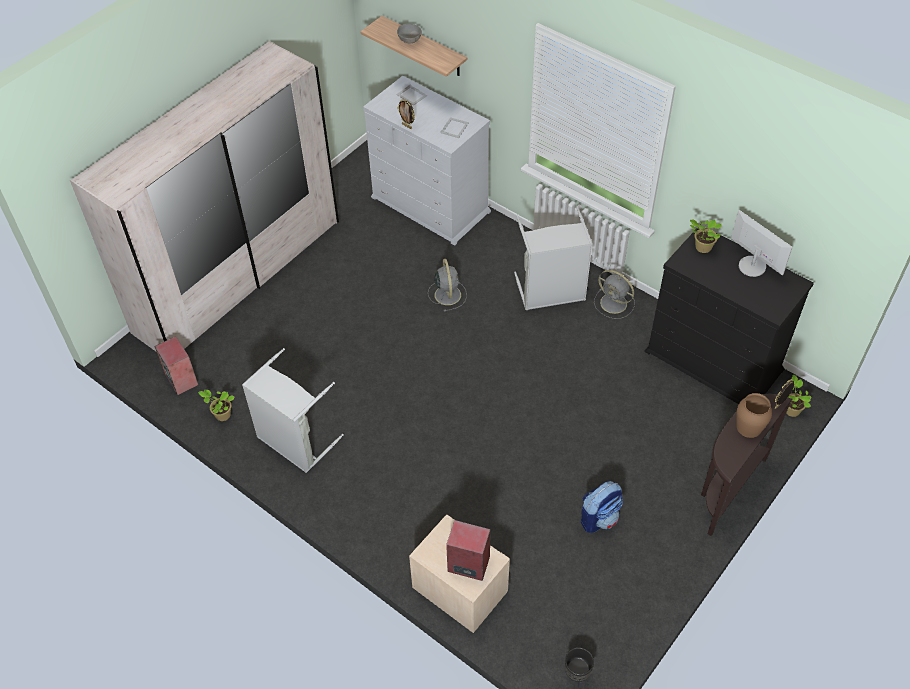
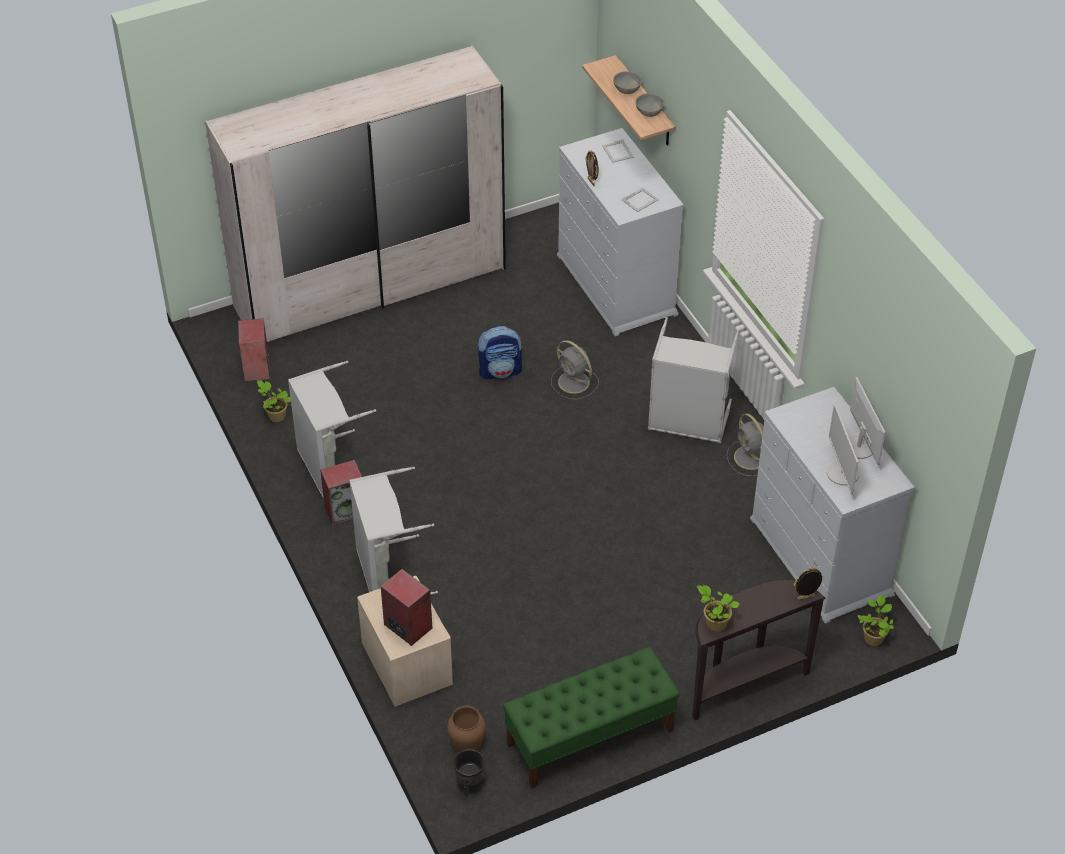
camera: 25 degrees right, 5 degrees down
grey fan [428,259,467,312] -> grey fan turned 120 degrees clockwise [551,340,599,400]
backpack [581,481,623,533] -> backpack moved to [478,326,522,379]
black dresser [644,227,814,404] -> white dresser [750,387,915,624]
potted plant [690,219,721,253] -> potted plant moved to [697,585,740,632]
brown vase [736,393,772,438] -> brown vase moved to [448,706,485,753]
none -> speaker [320,460,362,526]
none -> grey laundry basket [349,467,438,595]
none -> green bench [503,647,680,789]
none -> grey bowl [635,94,664,117]
none -> monitor [827,404,860,494]

